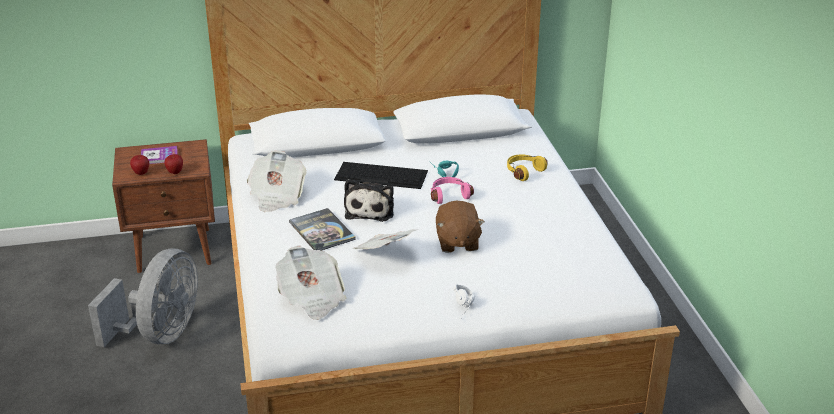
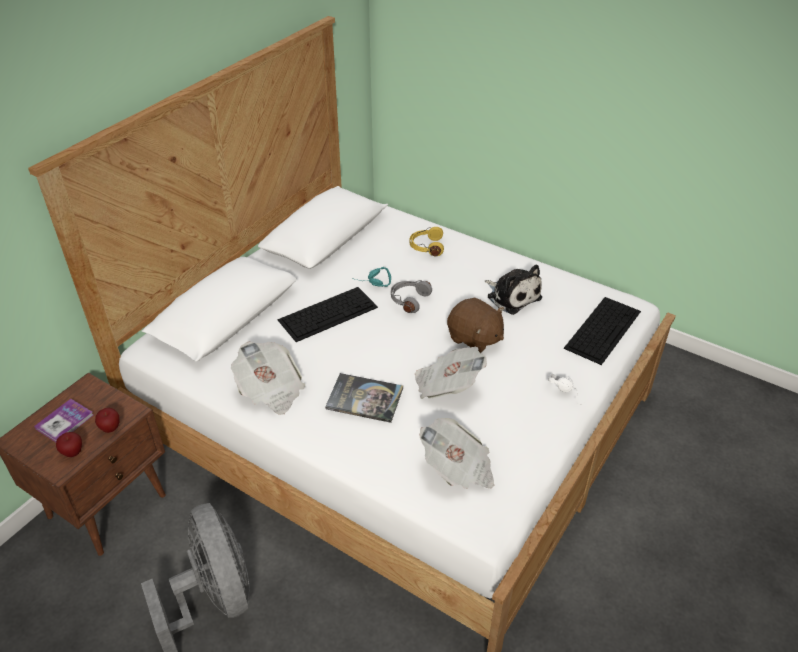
camera: 45 degrees left, 10 degrees up
plush toy [344,179,394,222] -> plush toy moved to [485,265,542,315]
pink headphones [431,177,474,204] -> grey headphones [391,280,432,313]
none -> keyboard [564,297,641,365]

